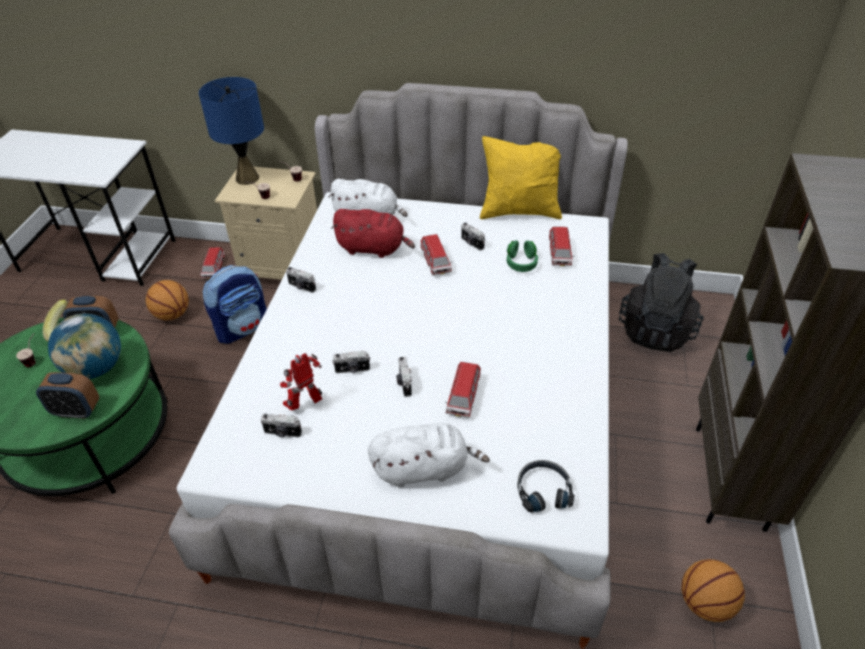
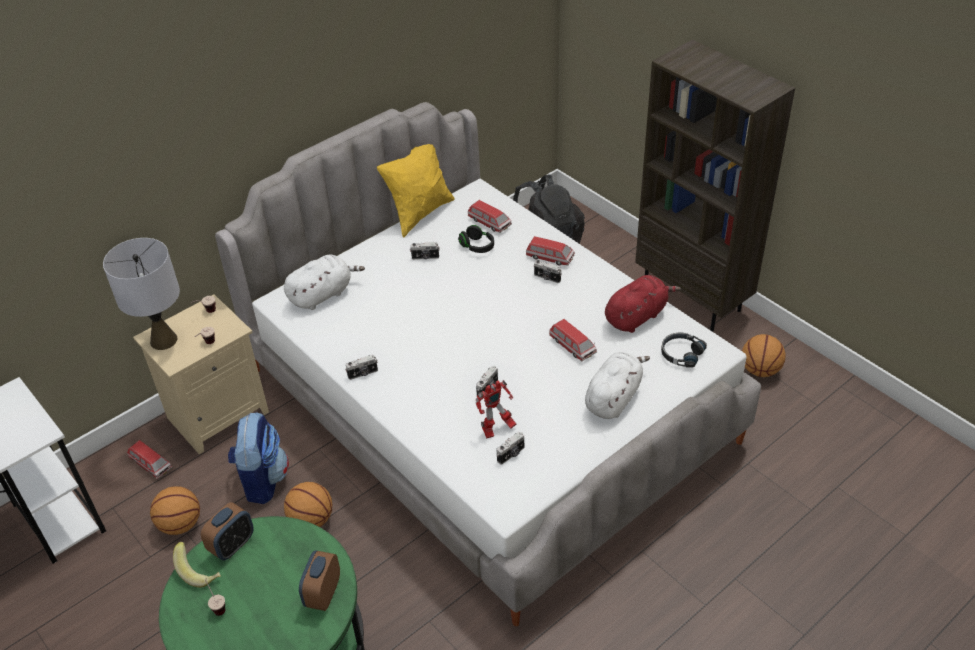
camera: 50 degrees left, 0 degrees up
alarm clock [36,372,99,419] -> alarm clock turned 150 degrees clockwise [299,550,340,611]
globe [48,314,121,379] -> none
blue table lamp [199,77,264,185] -> grey table lamp [103,238,180,350]
toy robot [280,353,322,411] -> toy robot turned 120 degrees counterclockwise [476,380,516,438]
red plush toy [331,209,415,258] -> red plush toy moved to [605,275,681,333]
camera [396,357,412,397] -> camera moved to [534,260,562,283]
toy car [420,234,452,275] -> toy car moved to [526,236,575,266]
green headphones [507,240,538,272] -> black headphones [458,225,494,253]
none -> basketball [284,482,332,527]

